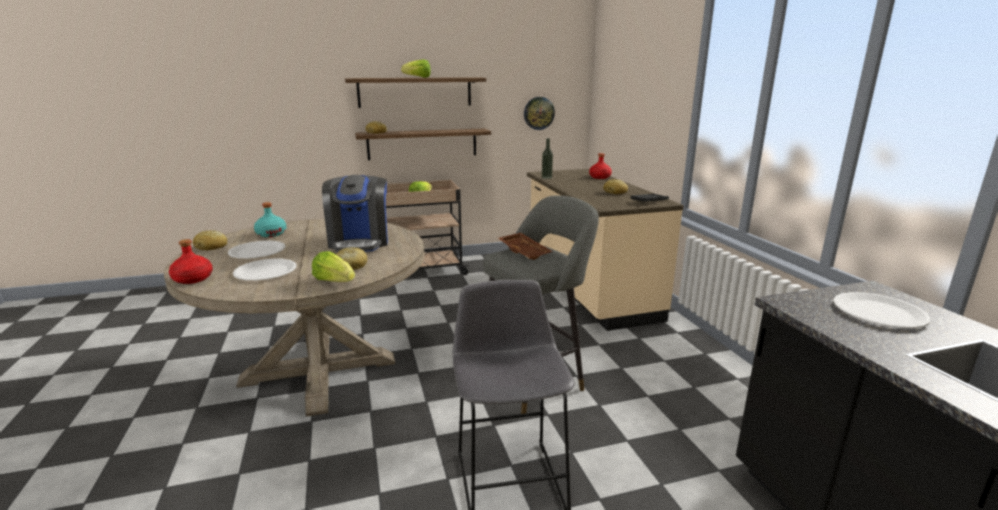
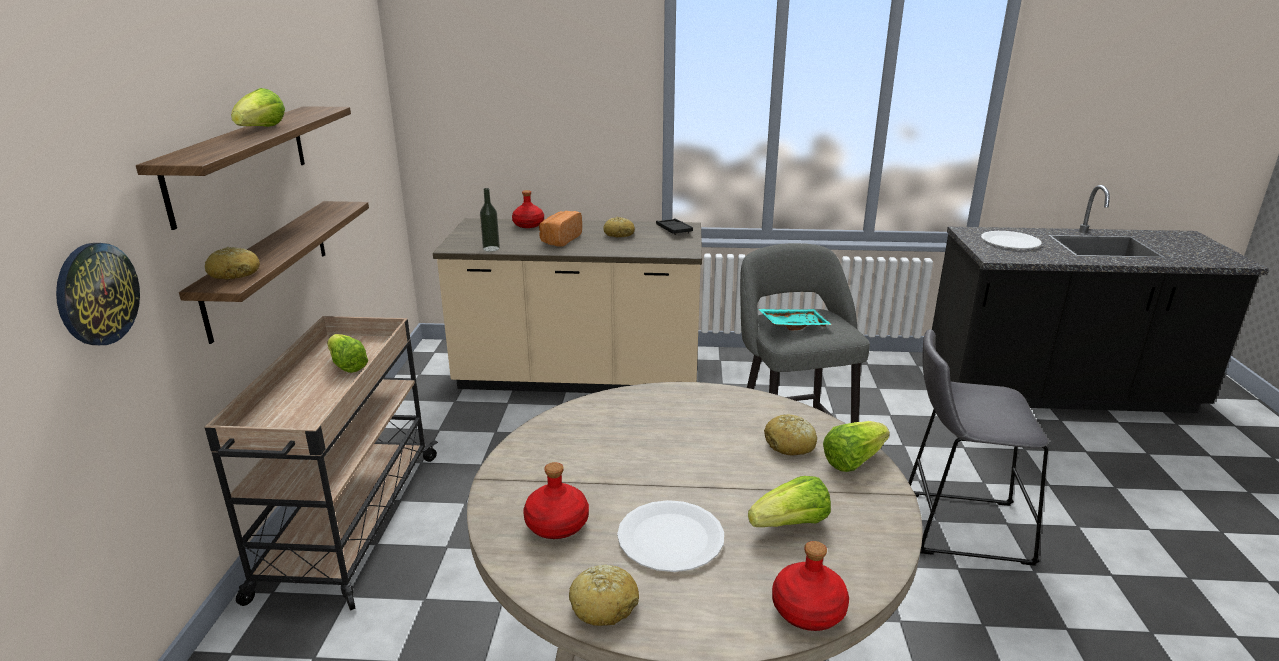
camera: 70 degrees left, 5 degrees up
white plate [233,259,297,281] -> lettuce [748,476,831,527]
turquoise bottle [254,202,287,237] -> red bottle [523,462,589,539]
coffee machine [322,175,388,252] -> none
brown tray [498,233,552,260] -> turquoise tray [758,309,832,330]
wall clock [524,97,555,130] -> wall clock moved to [56,243,140,345]
none -> bread [539,211,582,247]

